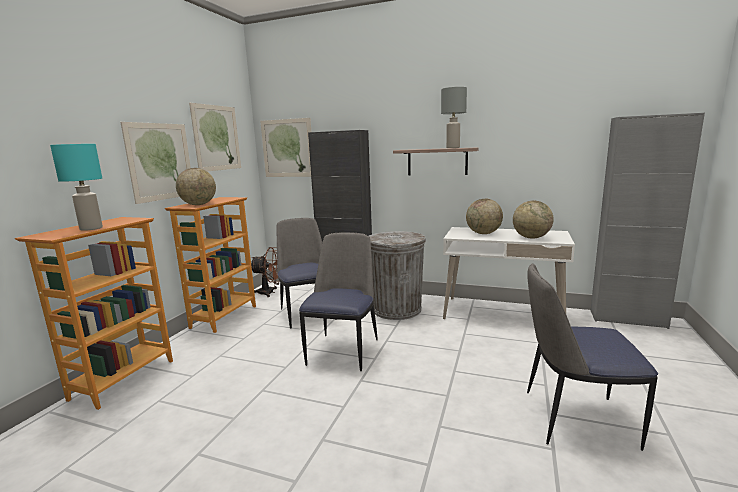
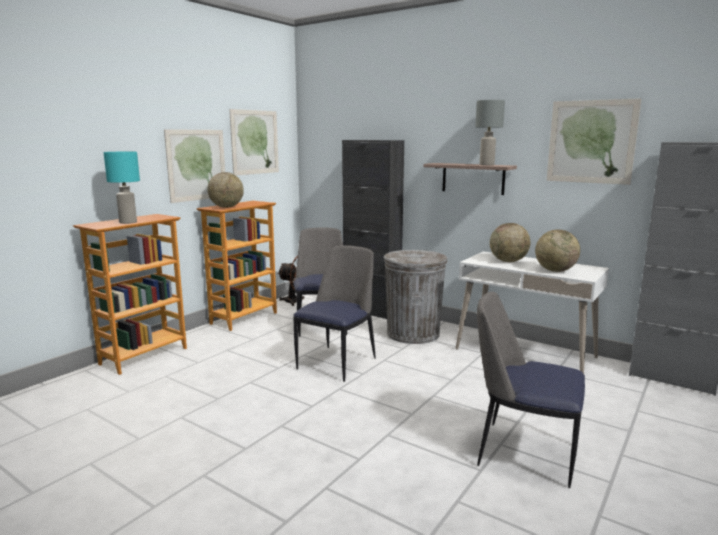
camera: 15 degrees right, 0 degrees up
picture [260,118,311,177] -> picture moved to [547,98,641,185]

